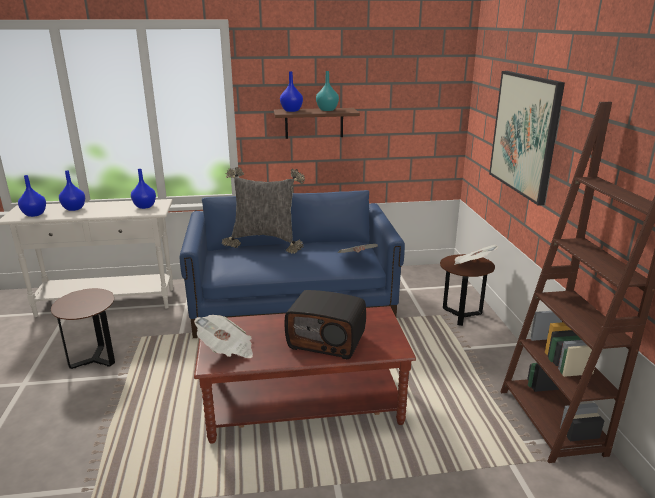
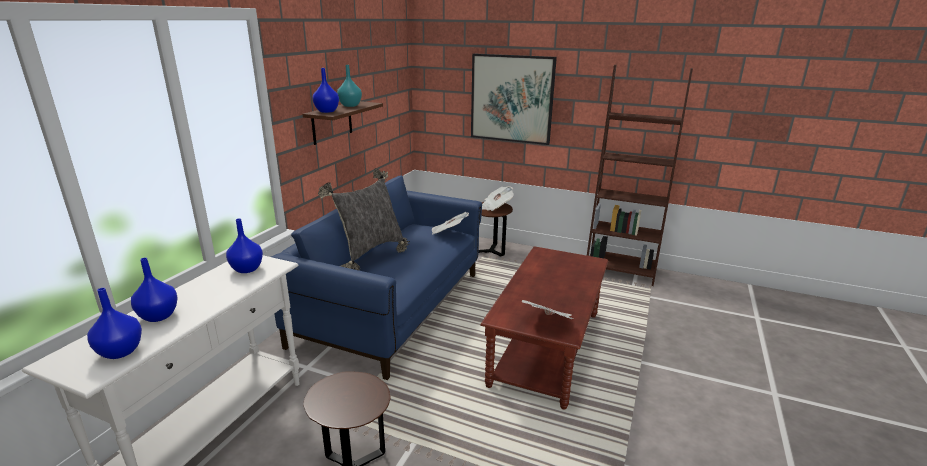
camera: 60 degrees left, 0 degrees up
radio [285,290,366,359] -> none

